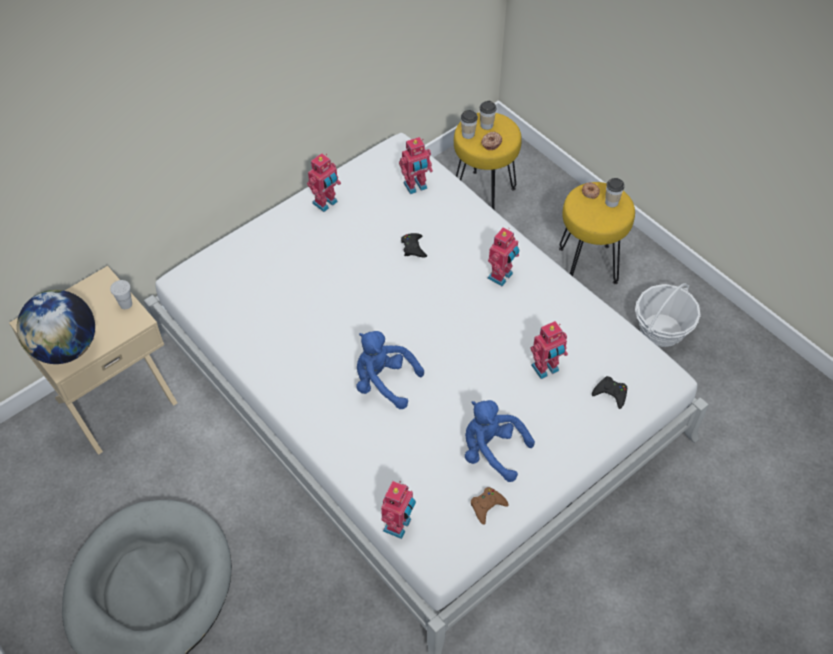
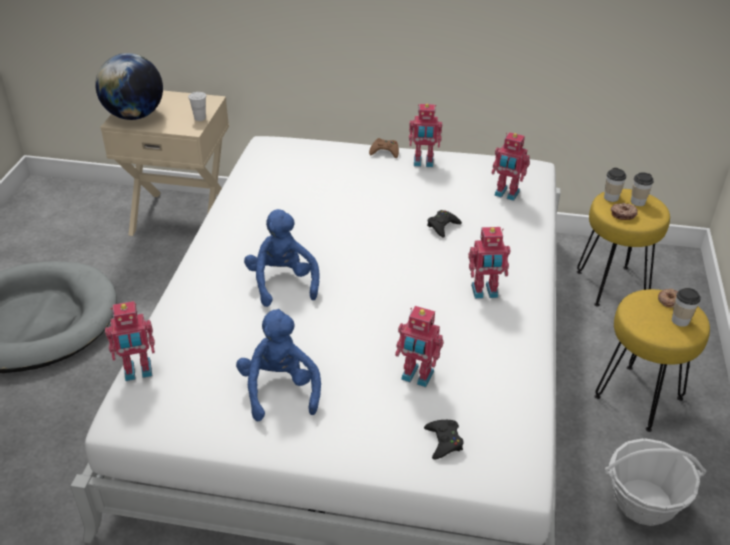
camera: 50 degrees right, 15 degrees down
brown game controller [471,487,508,525] -> brown game controller moved to [369,138,399,158]

